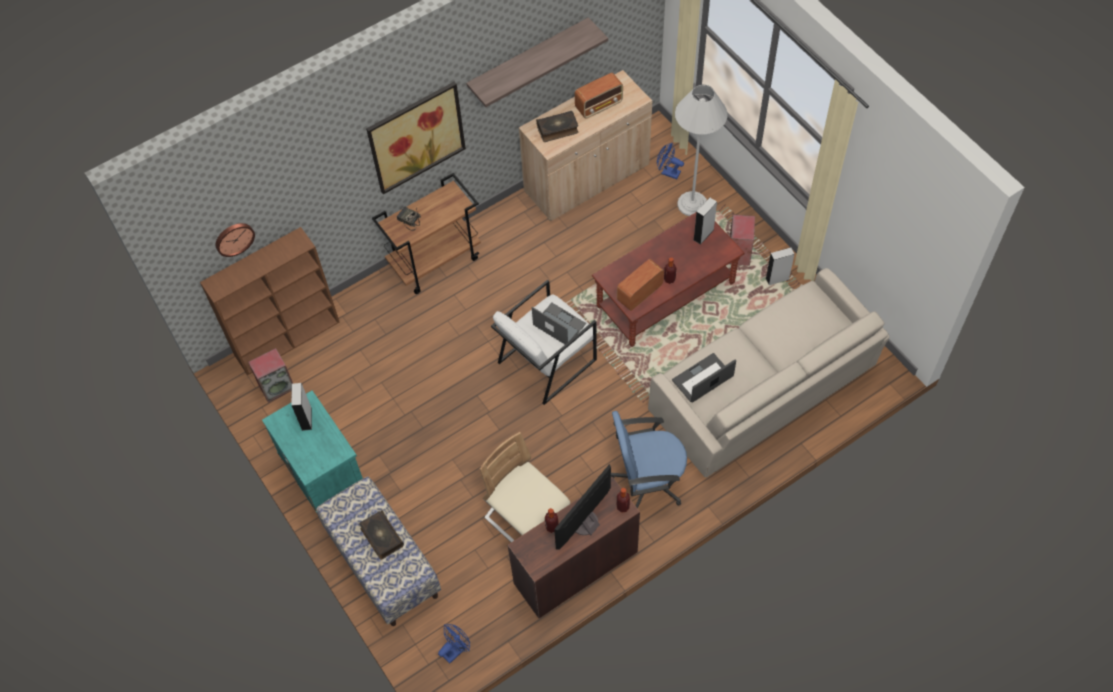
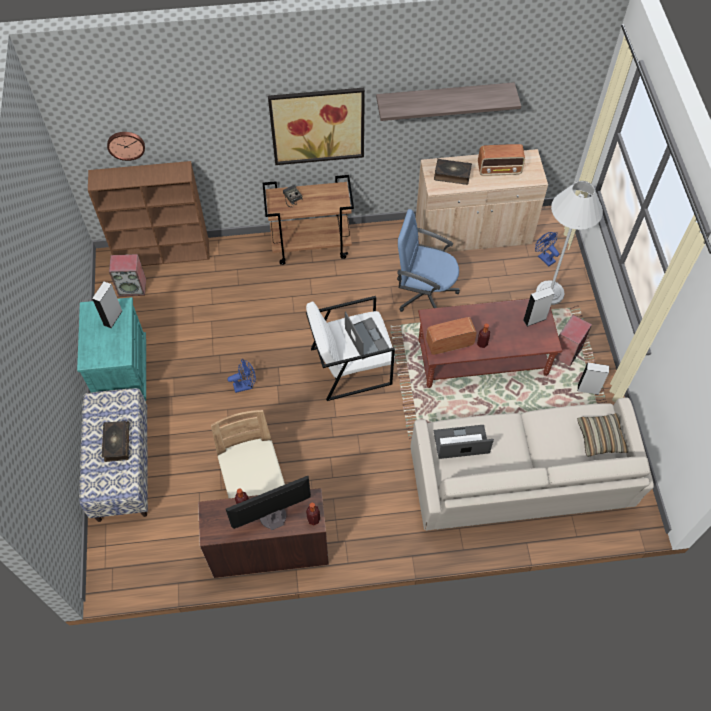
camera: 25 degrees right, 0 degrees up
blue fan [438,624,470,664] -> blue fan moved to [227,359,256,393]
blue office chair [611,411,687,508] -> blue office chair moved to [397,209,460,312]
none -> pillow [577,413,629,457]

